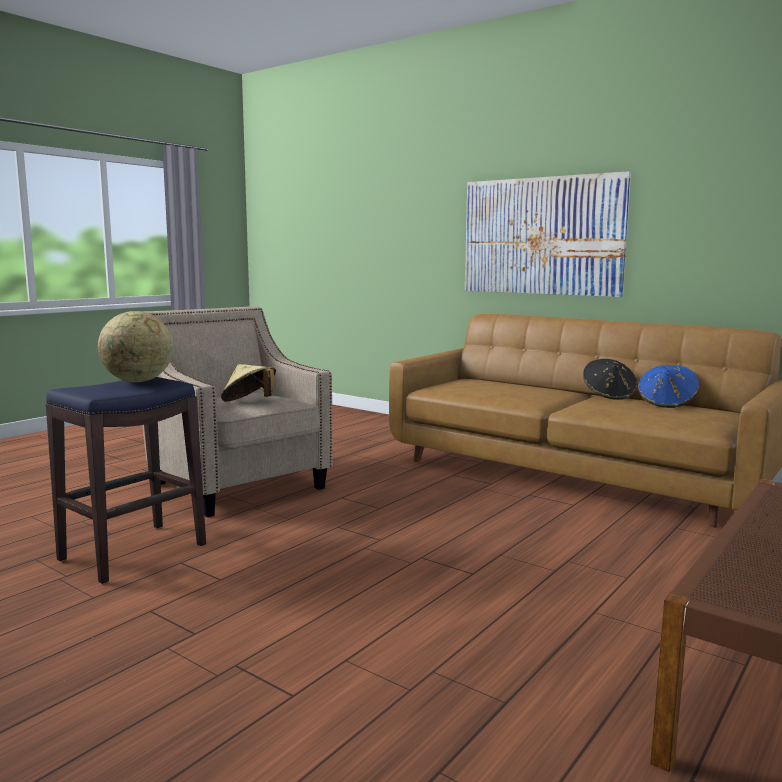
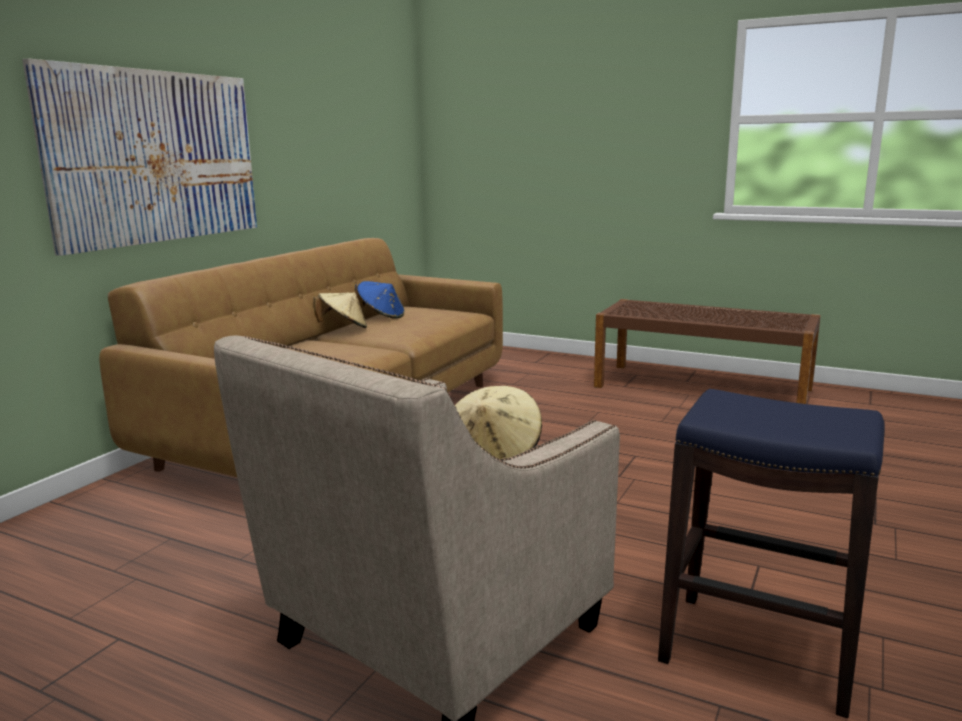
camera: 100 degrees left, 5 degrees up
globe [98,311,174,382] -> none
black hat [583,359,637,400] -> beige hat [313,293,367,328]

